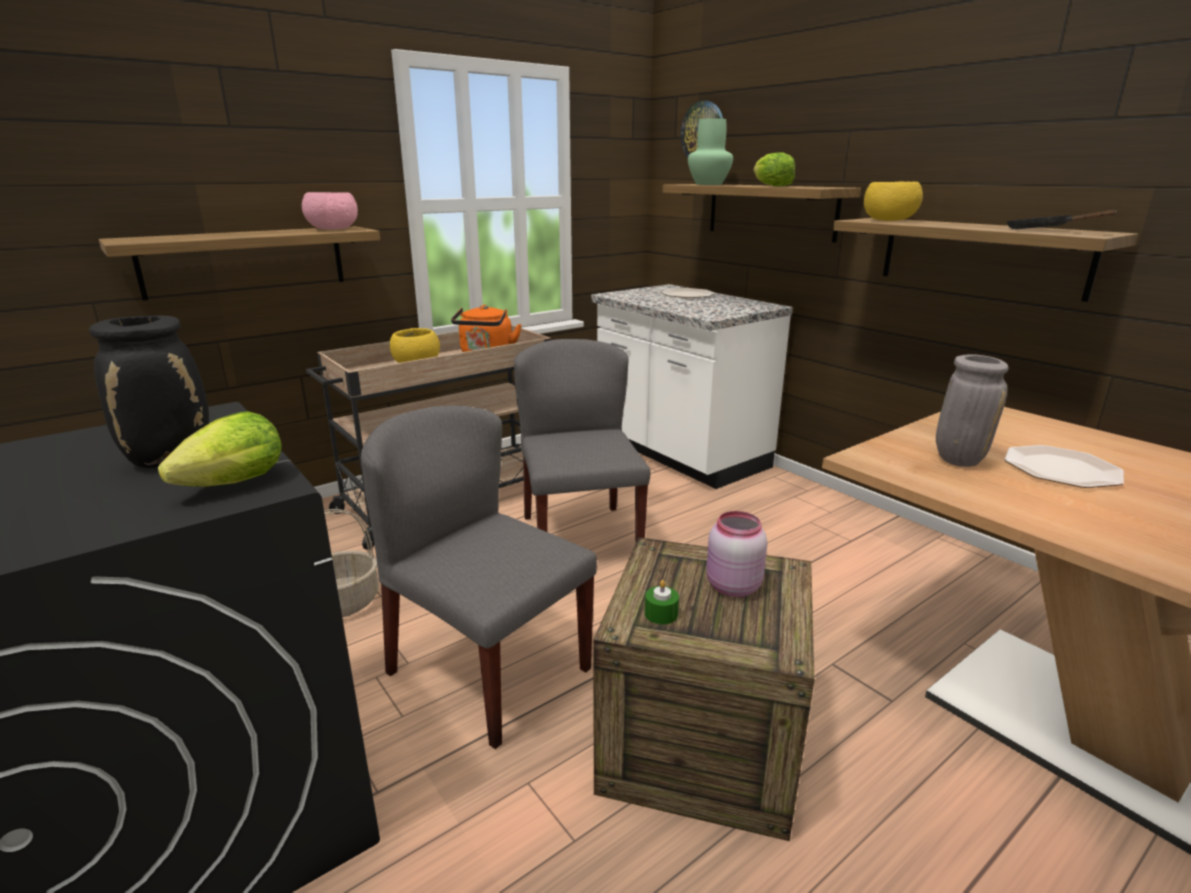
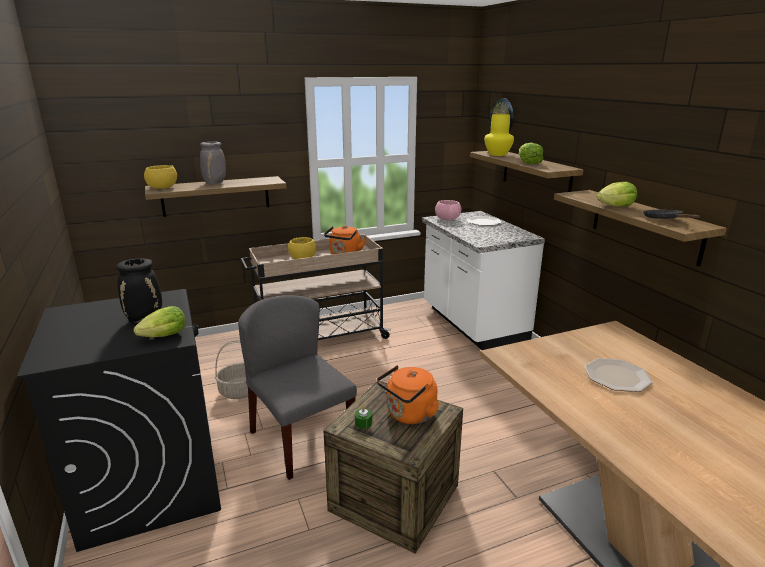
camera: 15 degrees right, 0 degrees up
pink bowl [302,192,358,230] -> pink bowl moved to [435,200,462,220]
grey chair [514,339,651,544] -> none
green vase [688,118,733,185] -> yellow vase [484,114,514,156]
pink jar [706,511,767,597] -> orange kettle [377,365,439,424]
yellow bowl [864,182,923,221] -> yellow bowl moved to [144,165,177,189]
grey vase [936,354,1008,467] -> grey vase moved to [200,142,226,184]
none -> lettuce [597,182,637,206]

